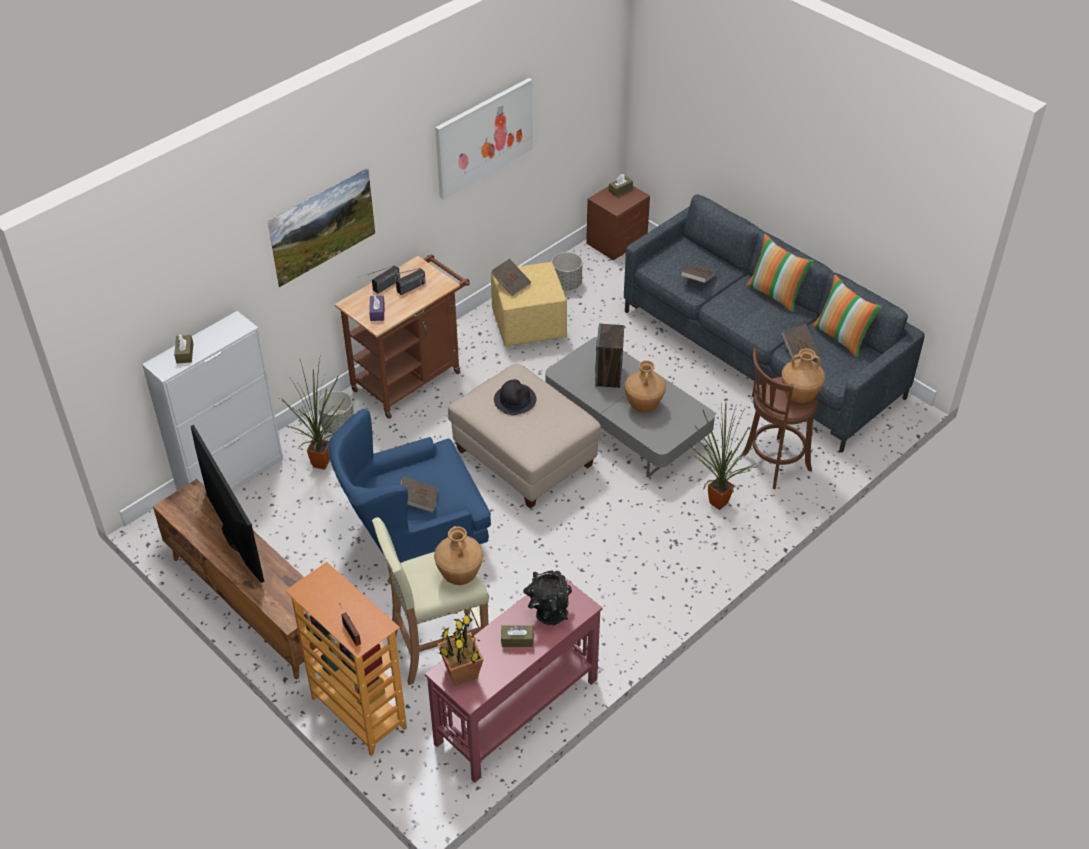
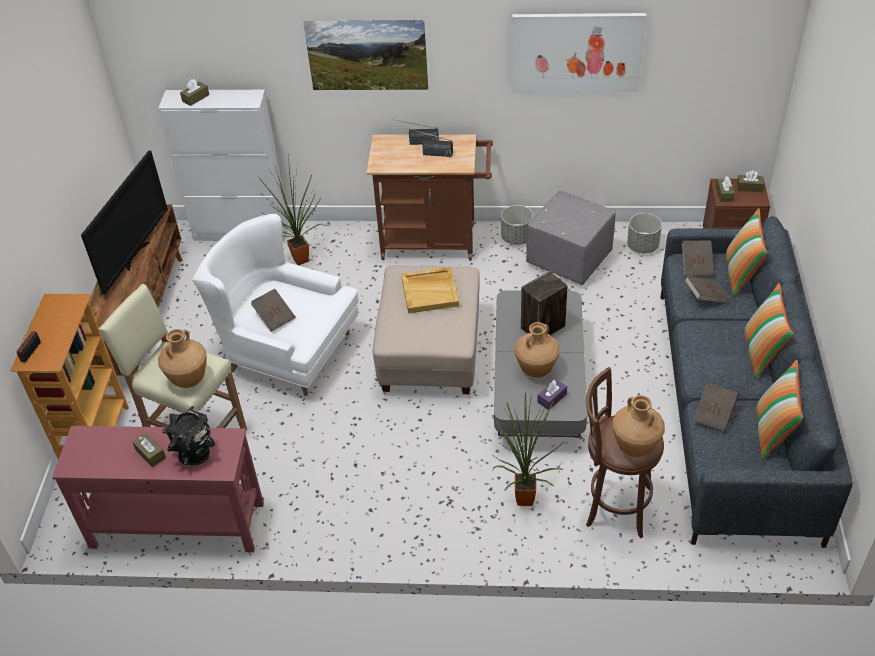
camera: 50 degrees right, 0 degrees up
grey planter [318,391,354,434] -> grey planter moved to [501,205,533,245]
blue armchair [328,409,491,584] -> white armchair [192,214,359,396]
purple tissue box [369,295,385,321] -> purple tissue box moved to [537,379,567,410]
potted plant [437,612,484,686] -> none
brown book [491,259,531,296] -> brown book moved to [682,240,715,276]
yellow ottoman [491,262,567,347] -> grey ottoman [526,191,616,285]
black hat [494,379,536,415] -> beige tray [401,267,459,313]
none -> brown tissue box [716,176,735,202]
none -> pillow [726,208,767,297]

